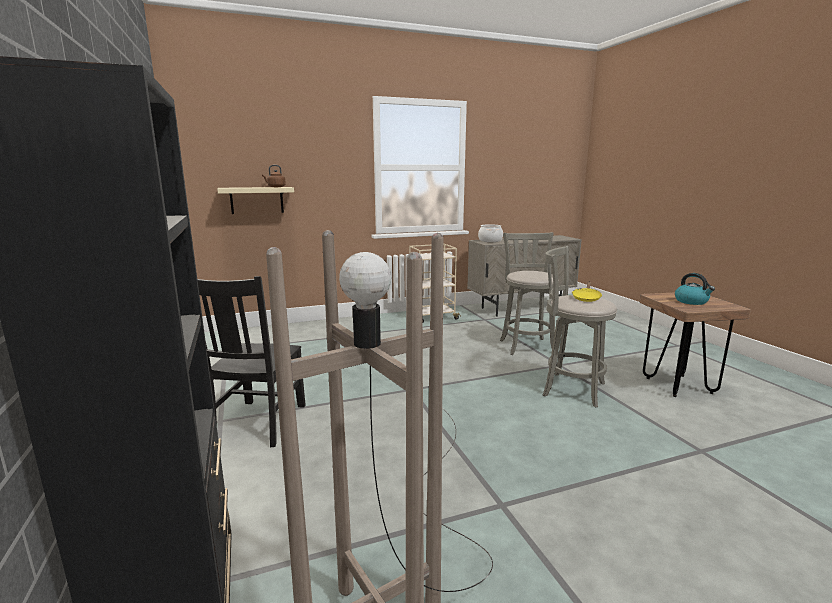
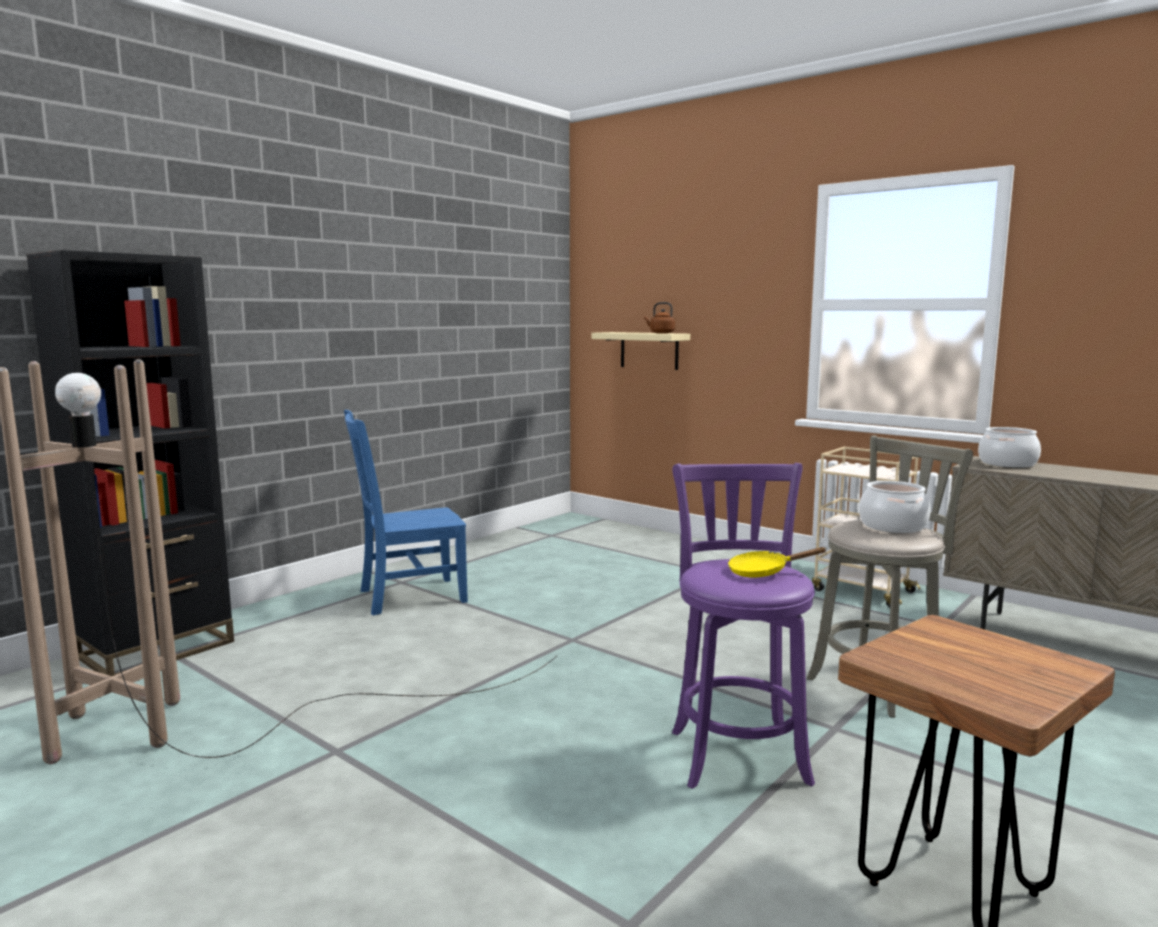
camera: 60 degrees right, 5 degrees down
black chair [197,276,306,447] -> blue chair [344,410,468,616]
grey stool [543,246,617,408] -> purple stool [672,463,815,789]
kettle [675,273,715,305] -> none
none -> cooking pot [859,481,931,533]

